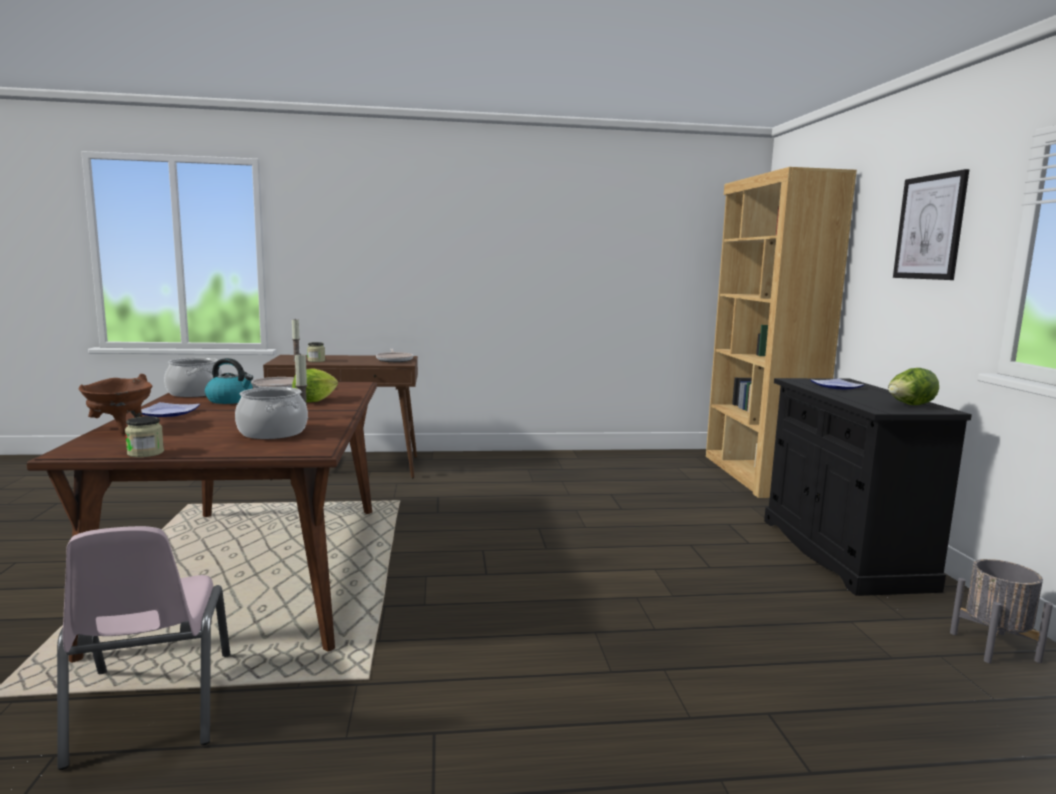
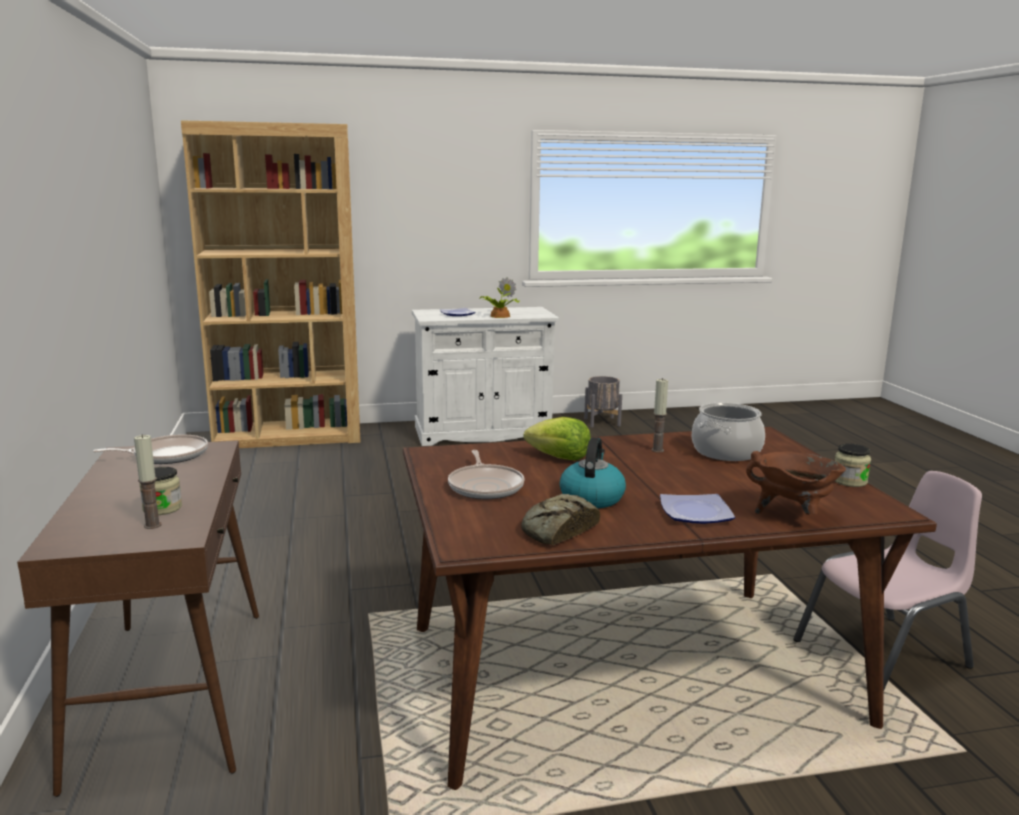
camera: 95 degrees left, 5 degrees up
cooking pot [164,358,223,397] -> bread [521,494,600,545]
black cabinet [764,378,972,596] -> white cabinet [412,307,559,446]
lettuce [888,368,939,405] -> none
picture [893,169,969,280] -> none
none -> potted plant [479,277,519,318]

